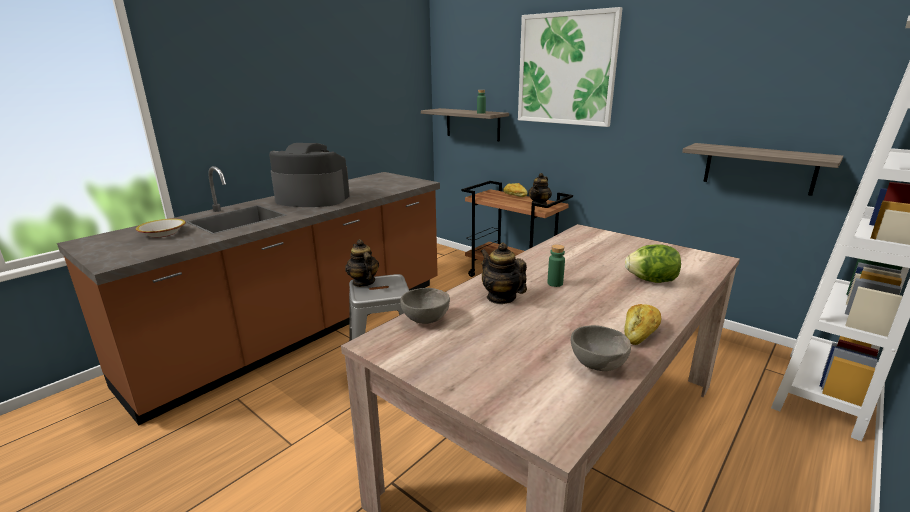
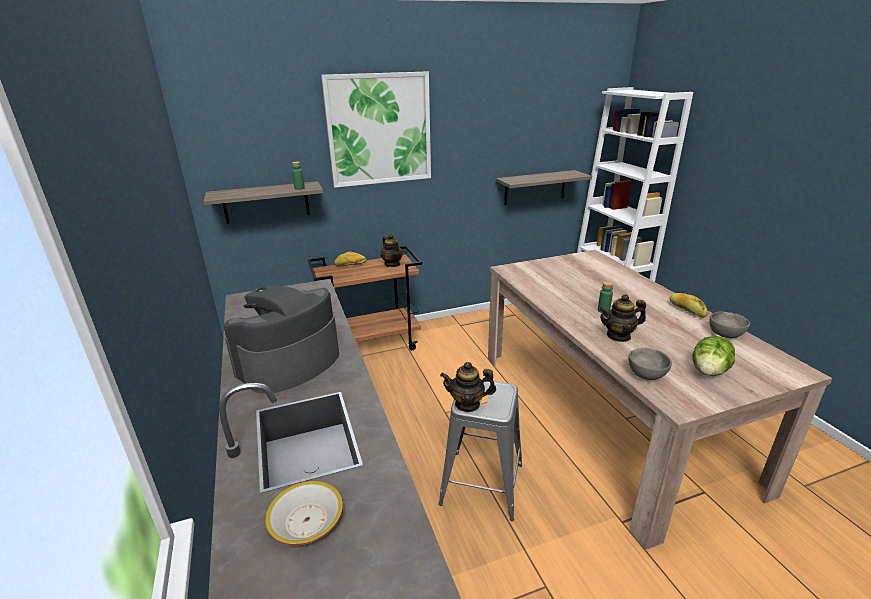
camera: 60 degrees left, 5 degrees up
lettuce [625,245,681,283] -> lettuce moved to [693,336,735,376]

